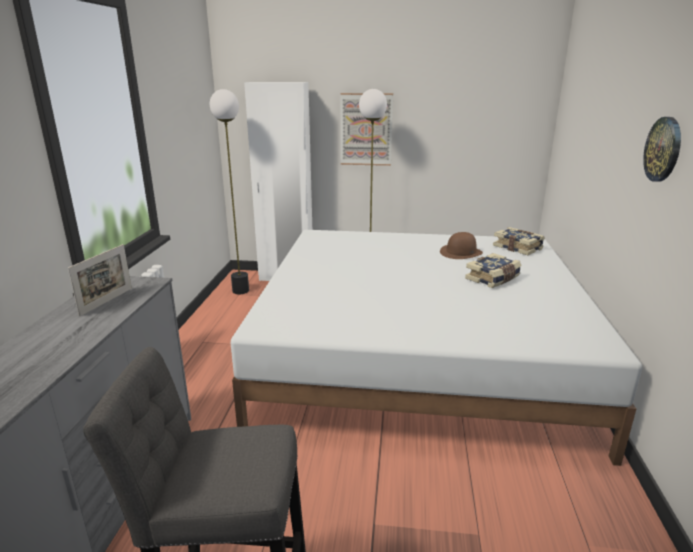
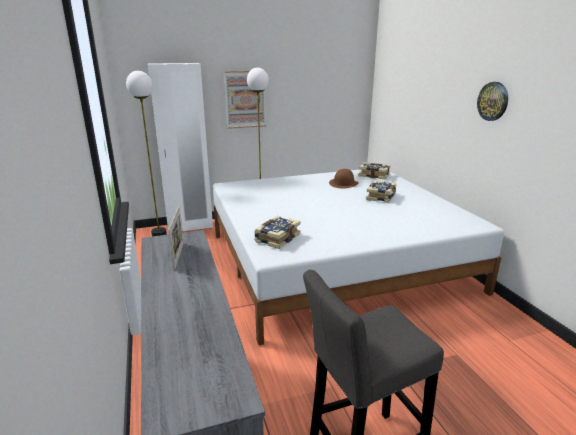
camera: 25 degrees left, 0 degrees up
none -> book [254,216,301,249]

